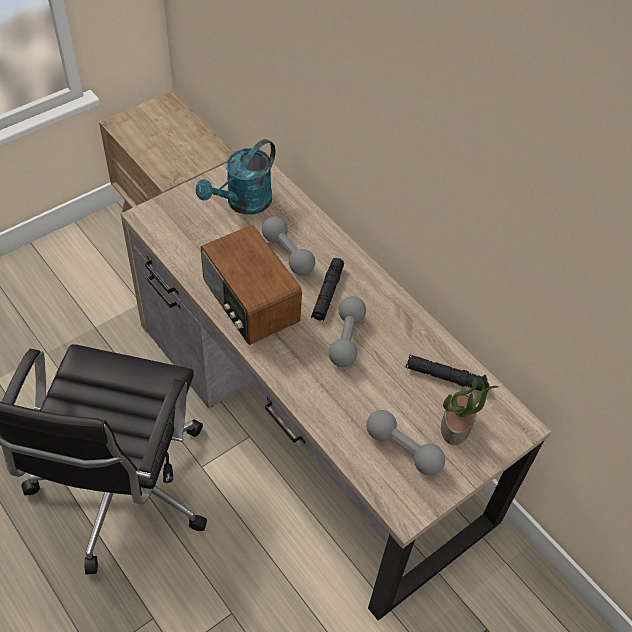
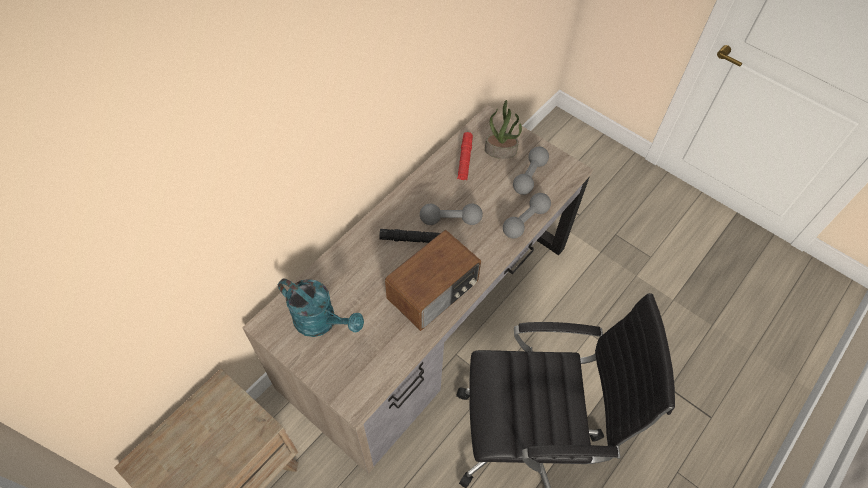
camera: 100 degrees left, 5 degrees up
grey dumbbell [262,217,315,275] -> grey dumbbell moved to [503,193,551,239]
black flashlight [405,355,488,391] -> red flashlight [457,132,473,180]

